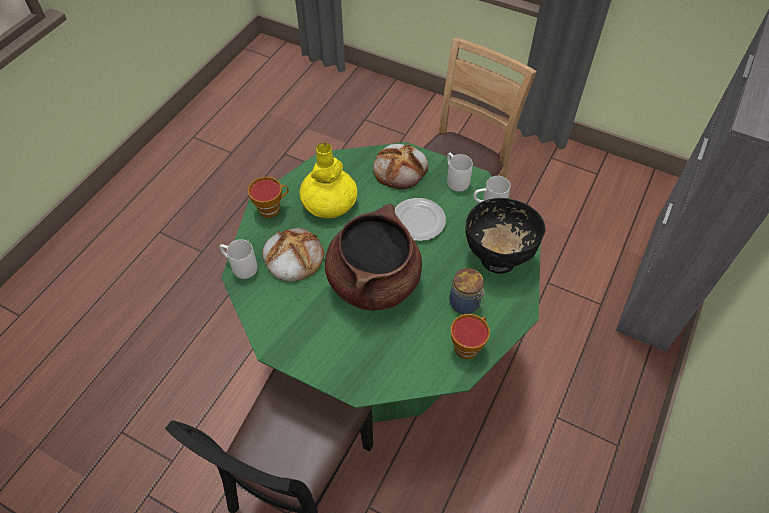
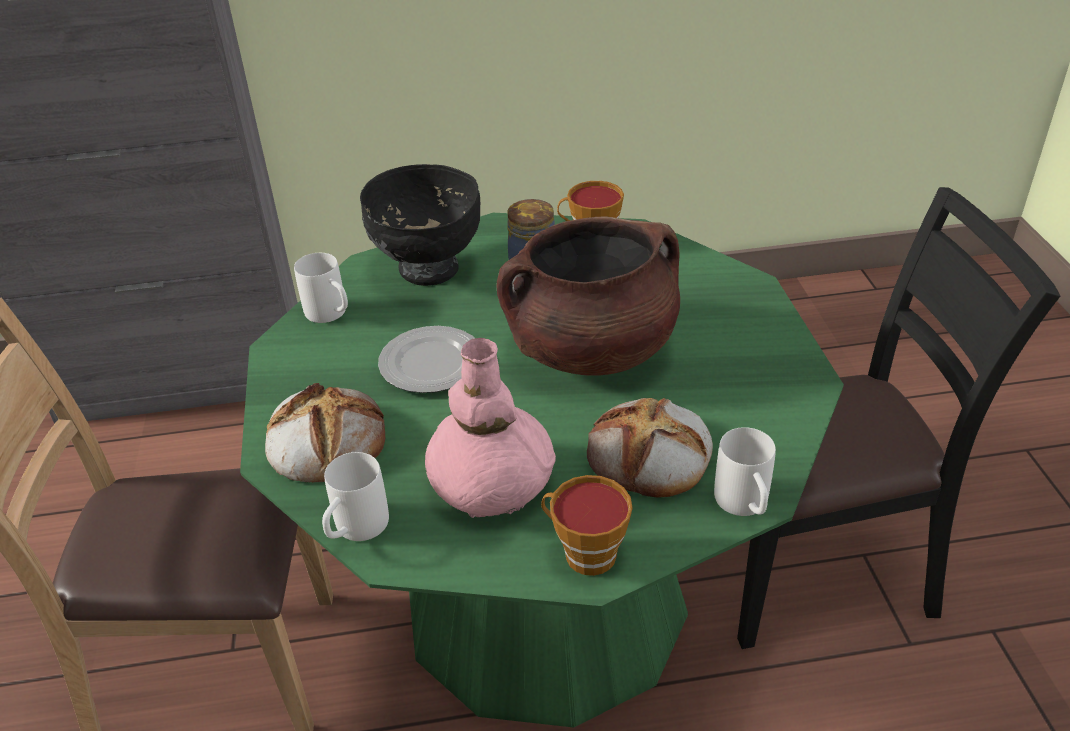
camera: 125 degrees left, 15 degrees down
yellow vase [299,142,357,218] -> pink vase [425,338,556,518]
white mug [447,153,473,192] -> white mug moved to [322,452,389,541]

